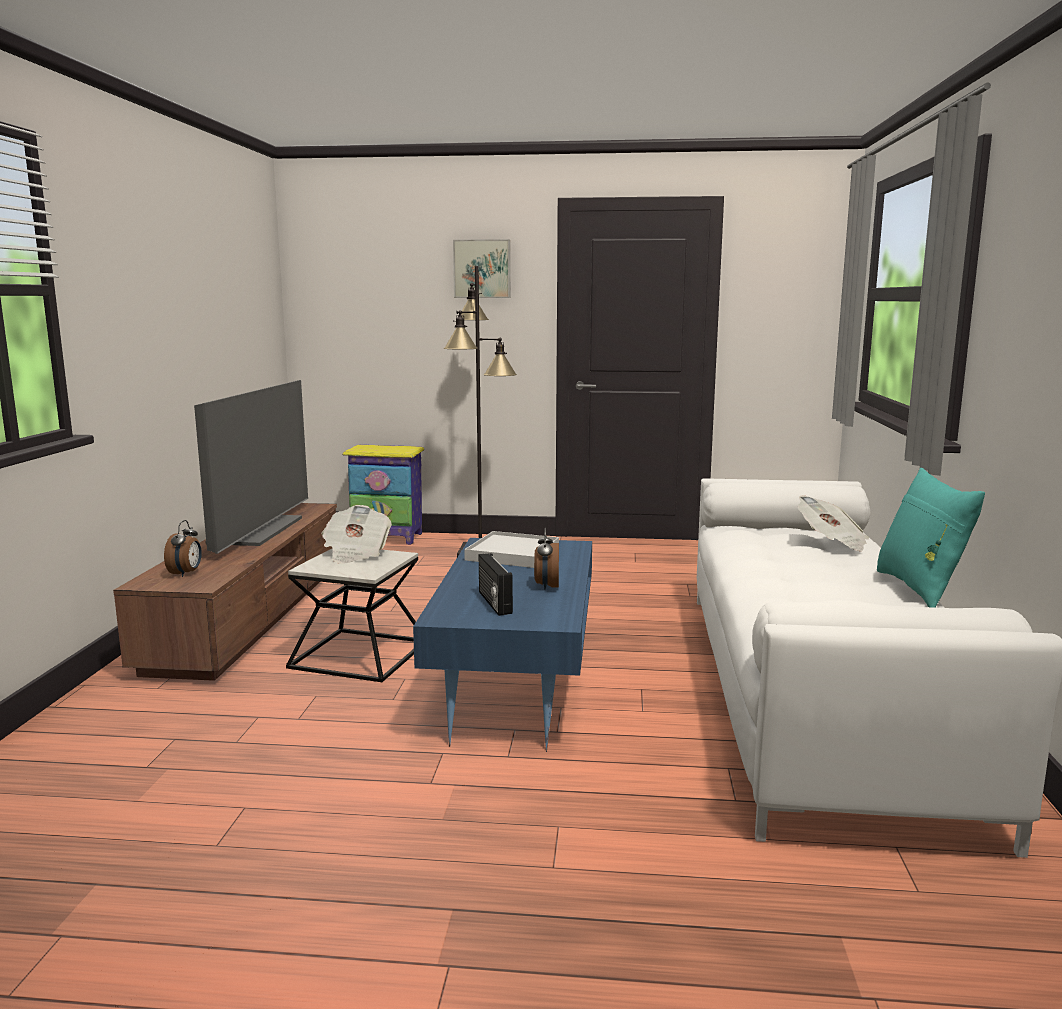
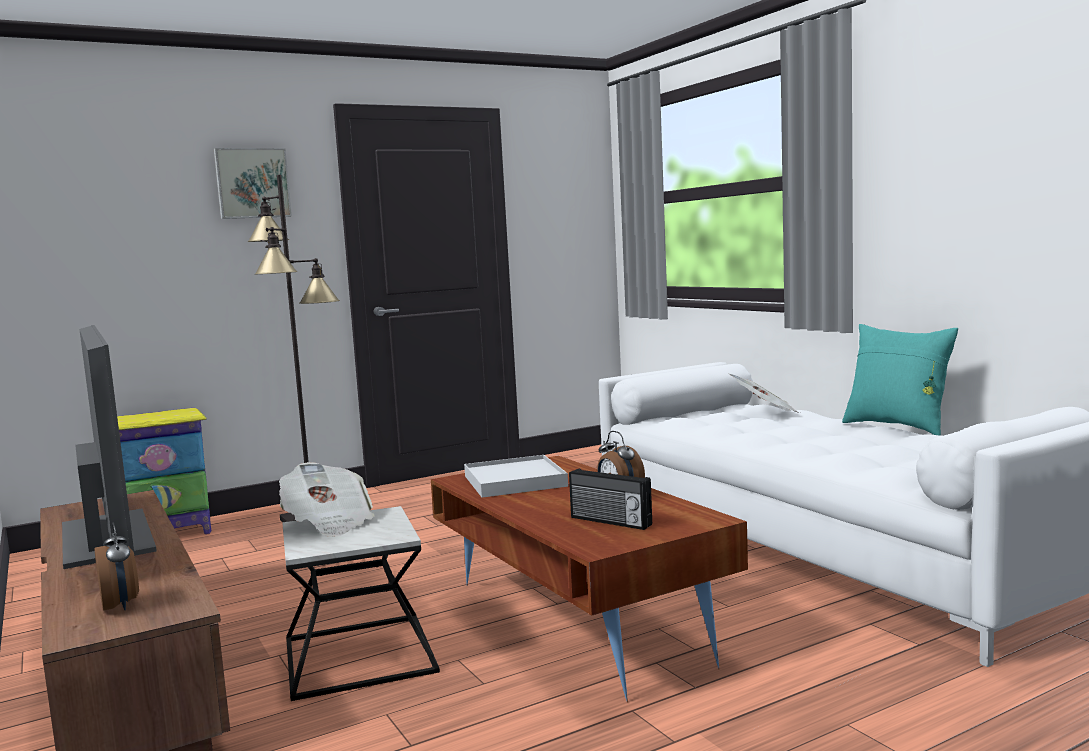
camera: 35 degrees left, 5 degrees down
blue coffee table [413,538,592,752] -> brown coffee table [431,456,748,702]

